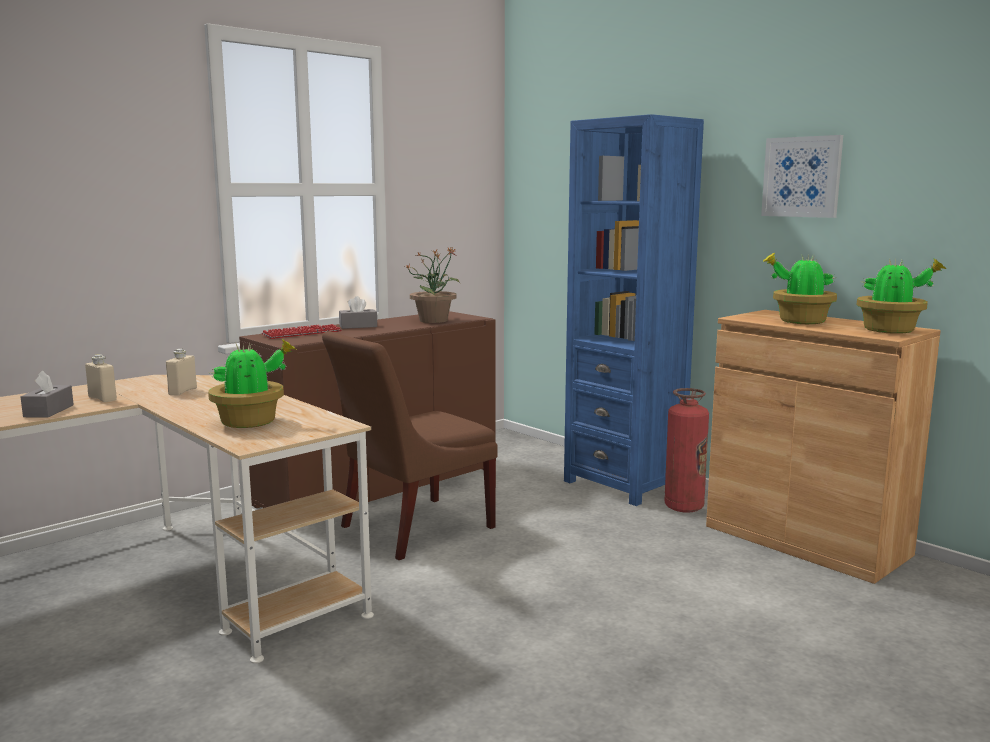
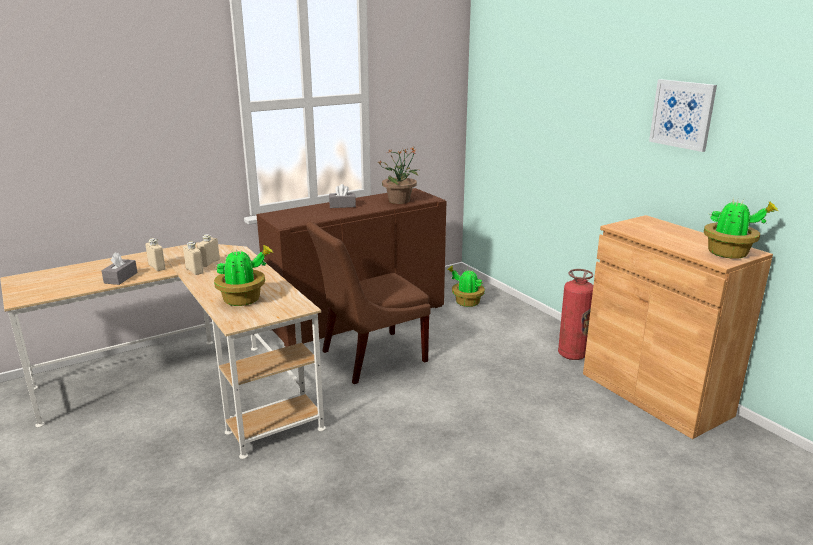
camera: 10 degrees right, 10 degrees up
keyboard [262,324,342,339] -> none
blue bookcase [564,114,704,506] -> none
potted plant [763,253,837,324] -> potted plant moved to [447,266,485,307]
none -> beige bottle [183,242,204,275]

